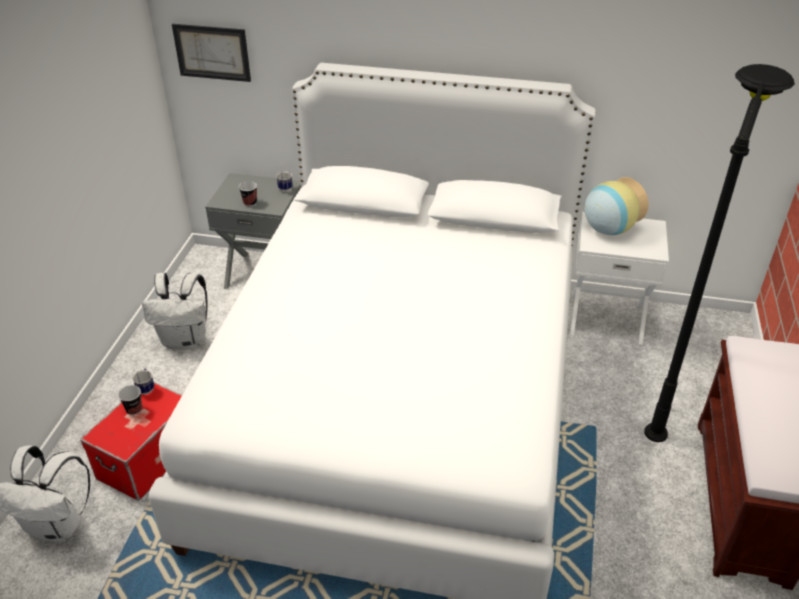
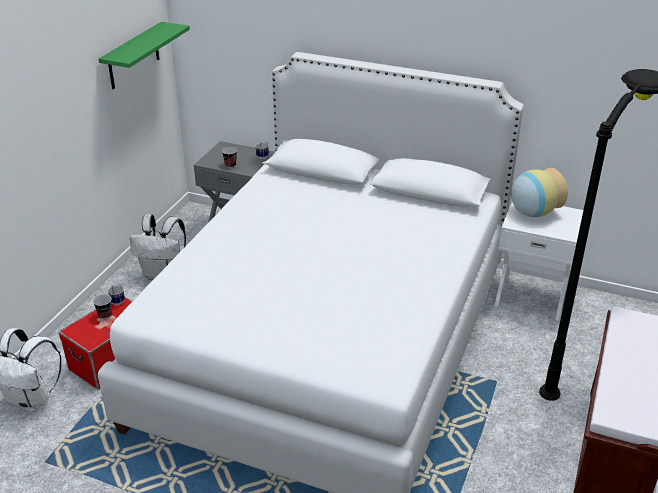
camera: 10 degrees right, 5 degrees down
picture [172,24,251,82] -> none
none -> green shelf [99,22,190,89]

